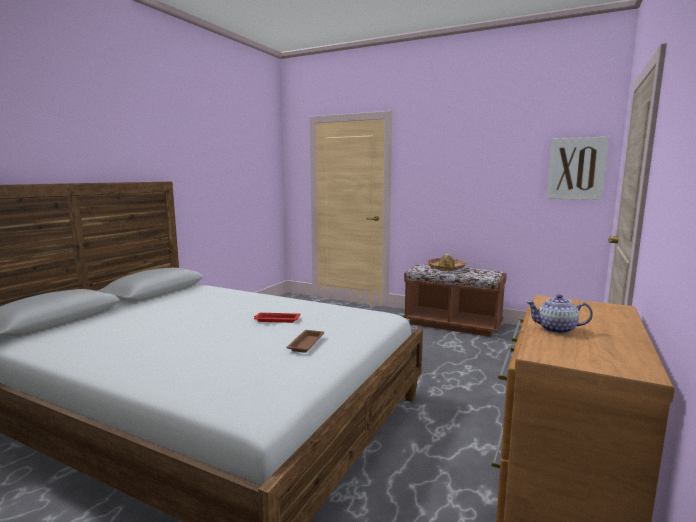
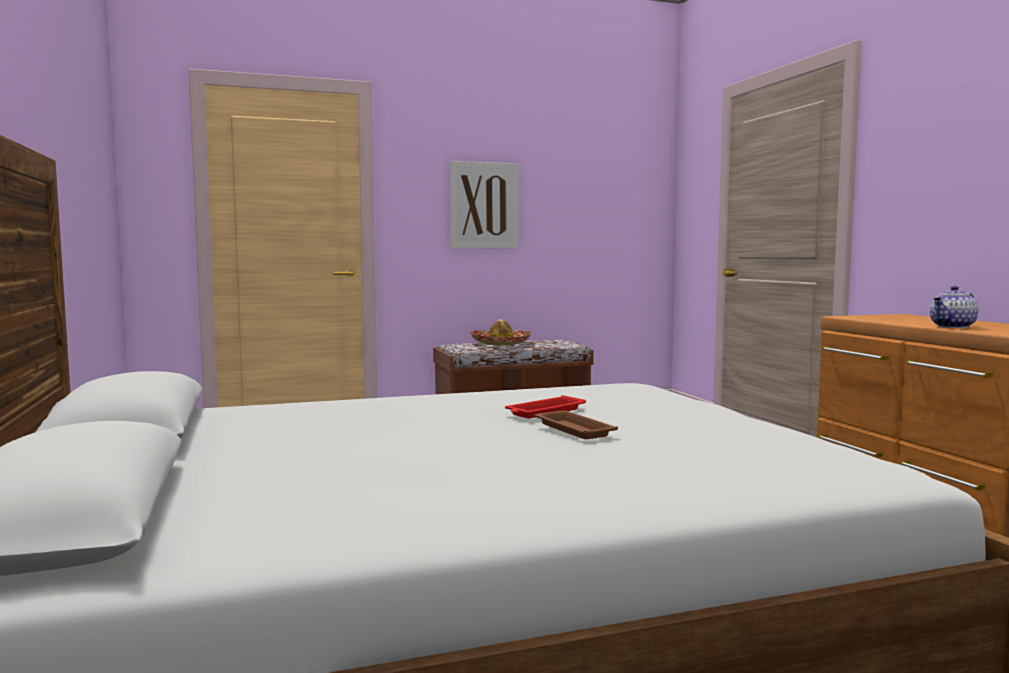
camera: 45 degrees left, 5 degrees down
brown tray [287,330,324,353] -> brown tray moved to [535,411,618,439]
picture [546,137,609,200] -> picture moved to [449,161,518,248]

